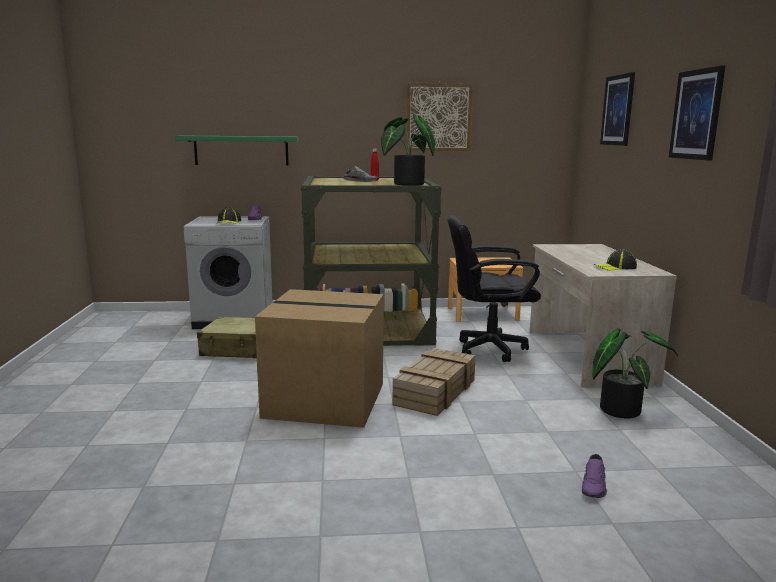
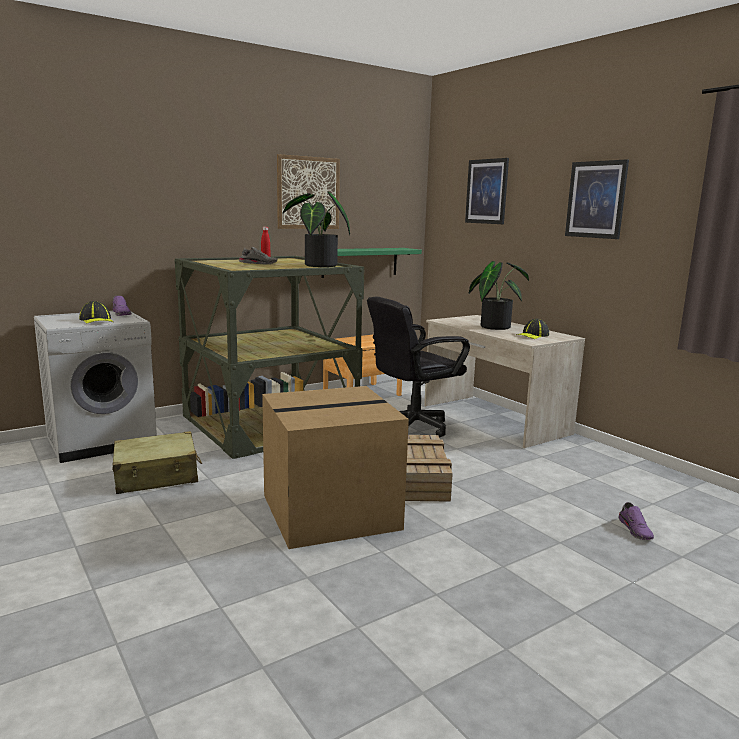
camera: 30 degrees left, 0 degrees up
green shelf [175,136,299,165] -> green shelf moved to [322,248,422,278]
potted plant [593,328,678,419] -> potted plant moved to [469,261,529,330]

